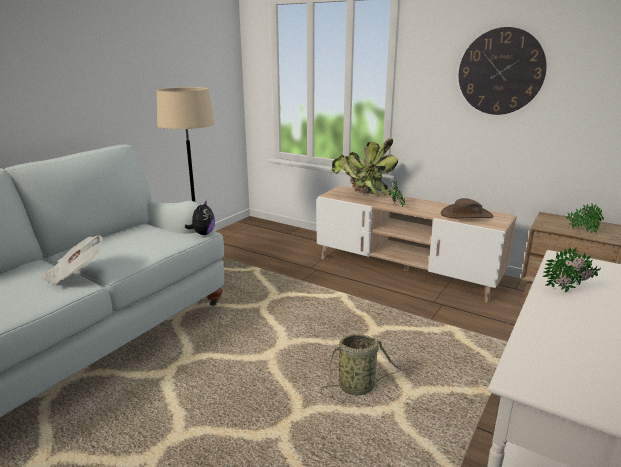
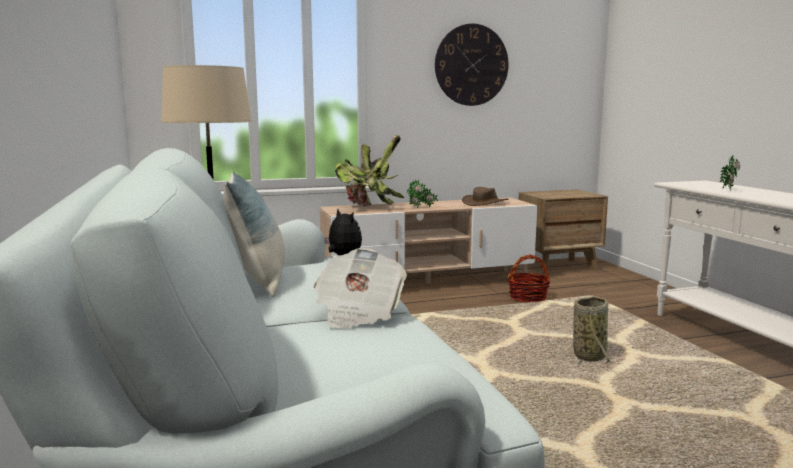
camera: 50 degrees left, 10 degrees down
potted plant [566,204,604,233] -> none
none -> pillow [224,171,285,297]
none -> basket [508,254,550,302]

